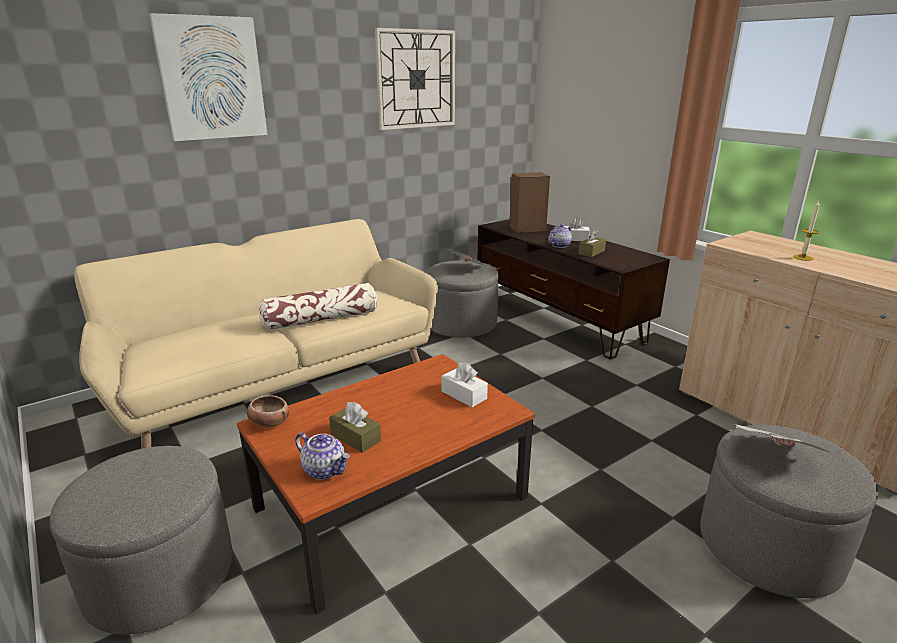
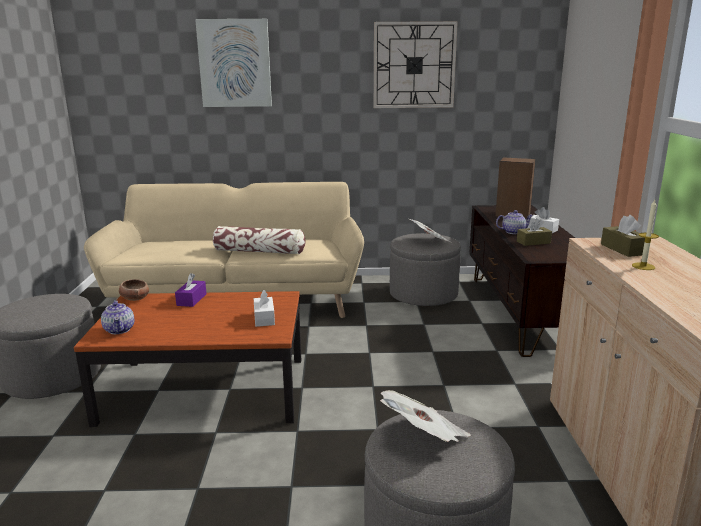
camera: 35 degrees right, 5 degrees down
brown tissue box [329,402,381,453] -> brown tissue box moved to [601,215,645,257]
none -> purple tissue box [175,273,207,307]

